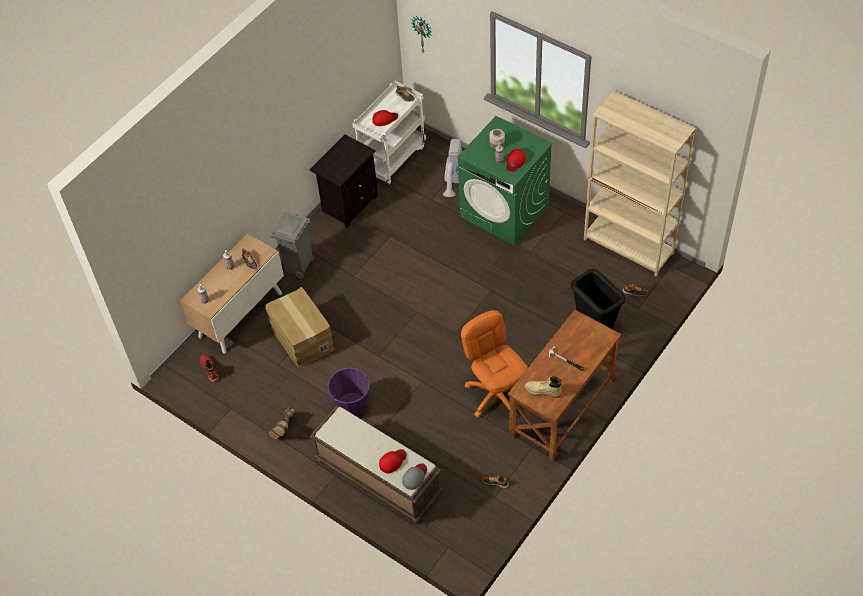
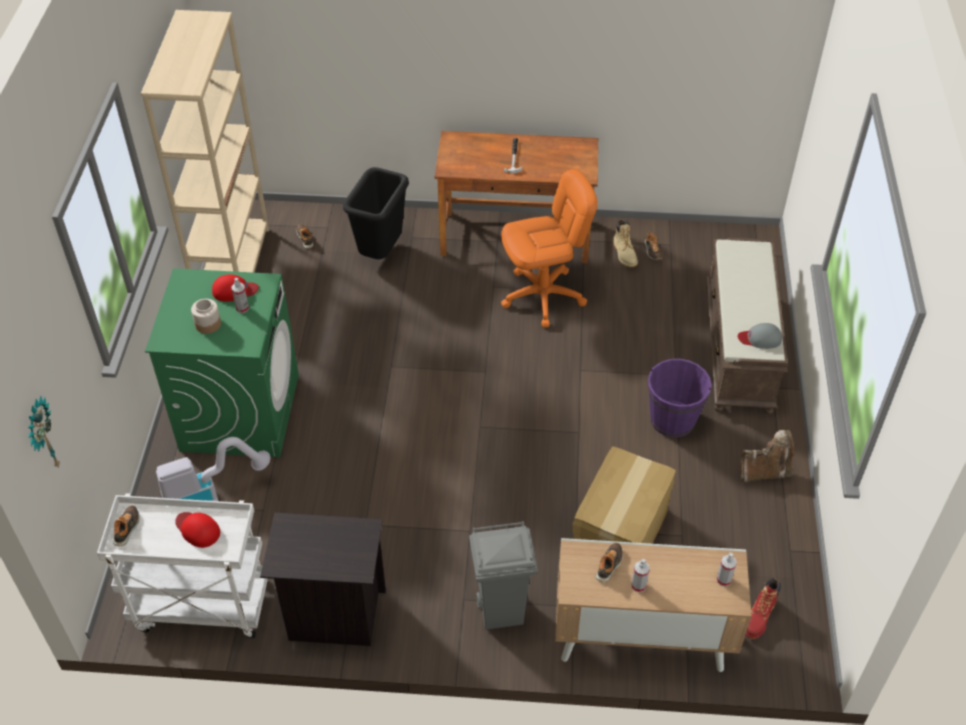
camera: 125 degrees left, 5 degrees down
red cap [379,449,406,473] -> none
grey cap [402,463,427,490] -> grey cap moved to [737,323,782,349]
orange office chair [461,310,528,417] -> orange office chair turned 135 degrees counterclockwise [501,170,598,327]
beige boot [525,376,562,398] -> beige boot moved to [613,220,638,267]

